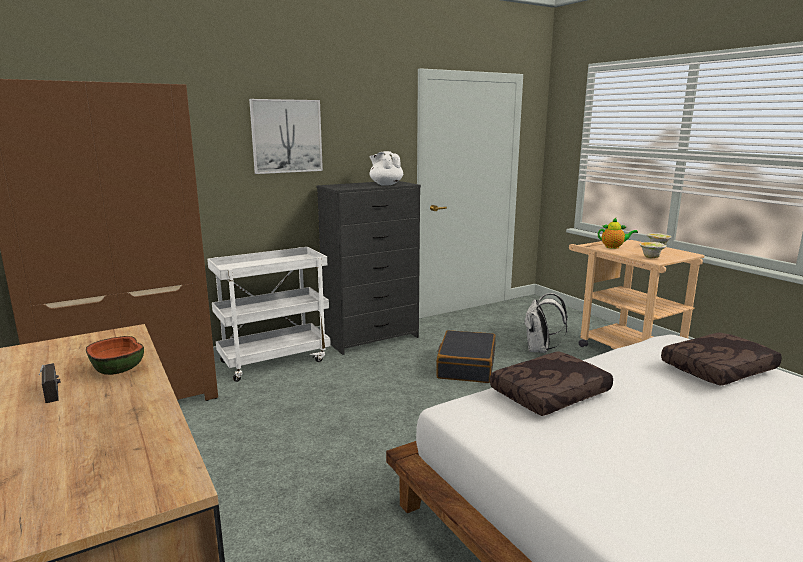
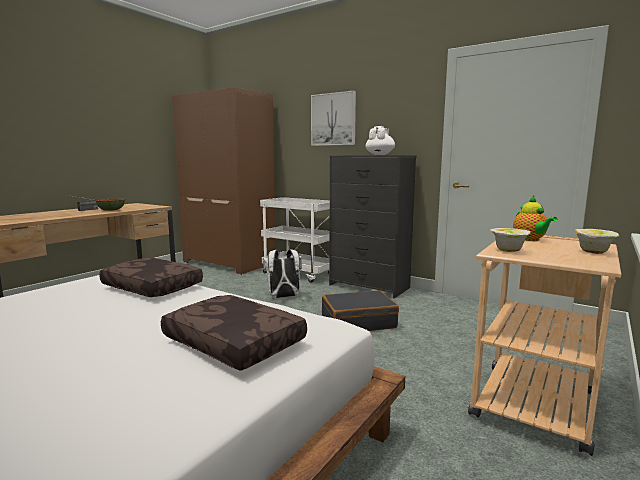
camera: 65 degrees right, 5 degrees down
white backpack [524,293,568,353] -> white backpack moved to [263,249,302,298]

